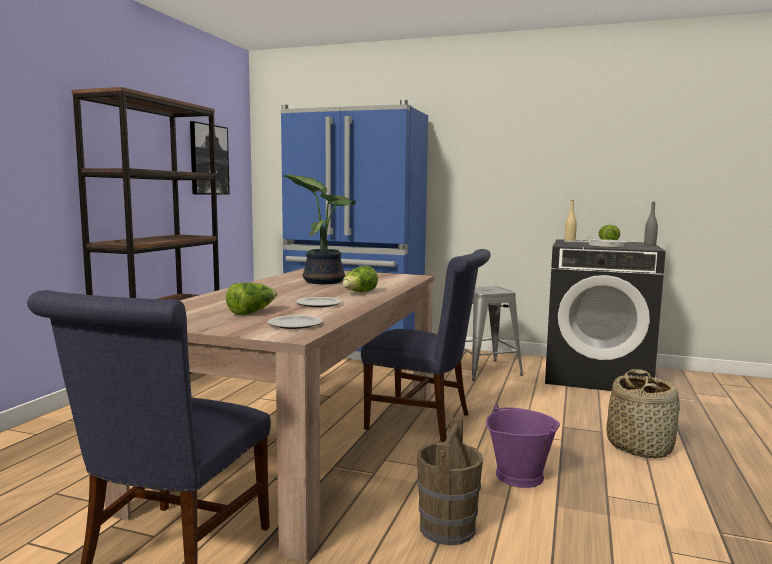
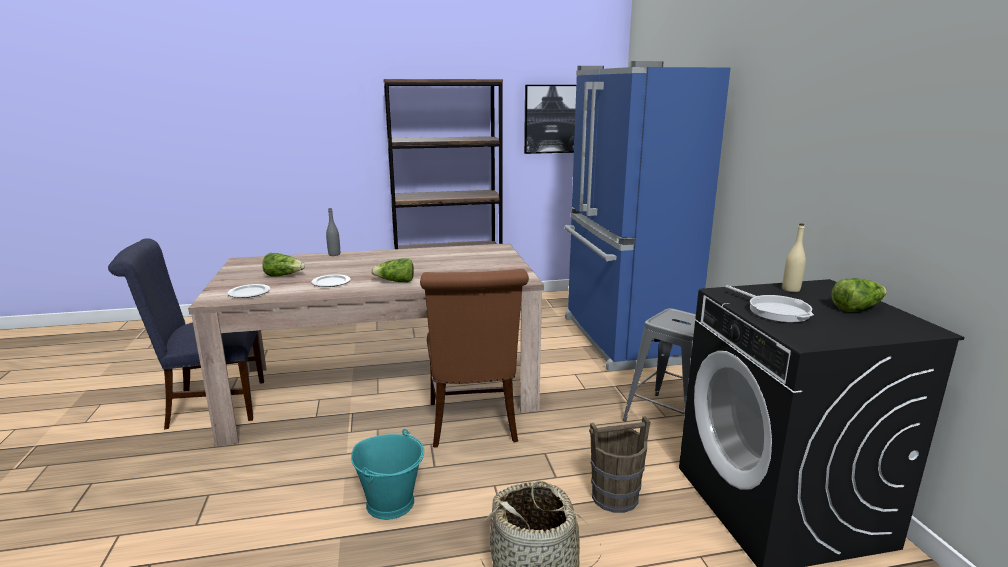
camera: 60 degrees right, 10 degrees up
potted plant [283,175,356,284] -> none
blue chair [361,249,491,442] -> brown chair [420,269,529,448]
brown bucket [417,418,483,545] -> brown bucket moved to [589,416,650,513]
purple bucket [486,404,560,488] -> turquoise bucket [351,429,424,520]
grey bottle [644,202,658,246] -> grey bottle moved to [326,208,340,256]

